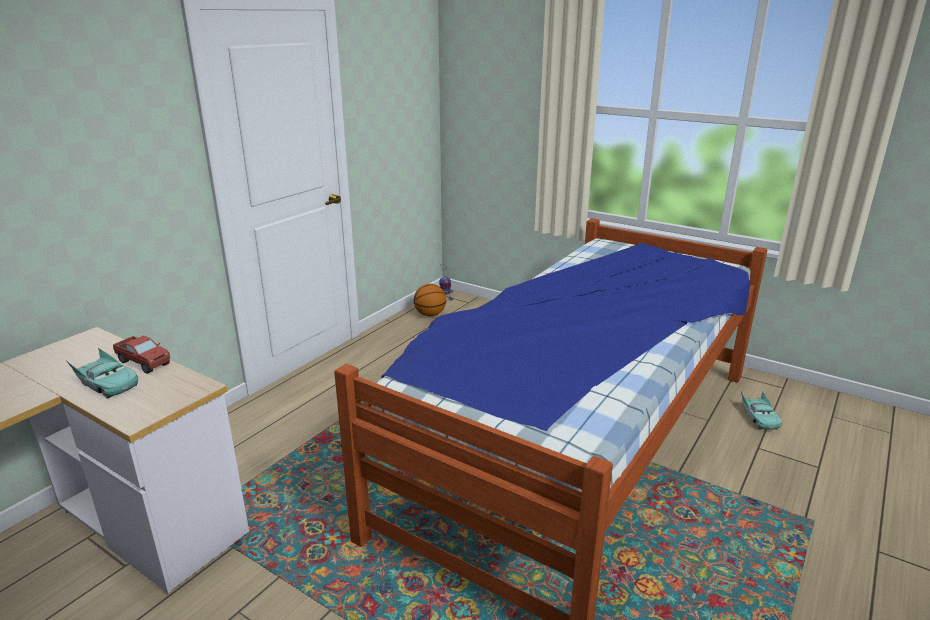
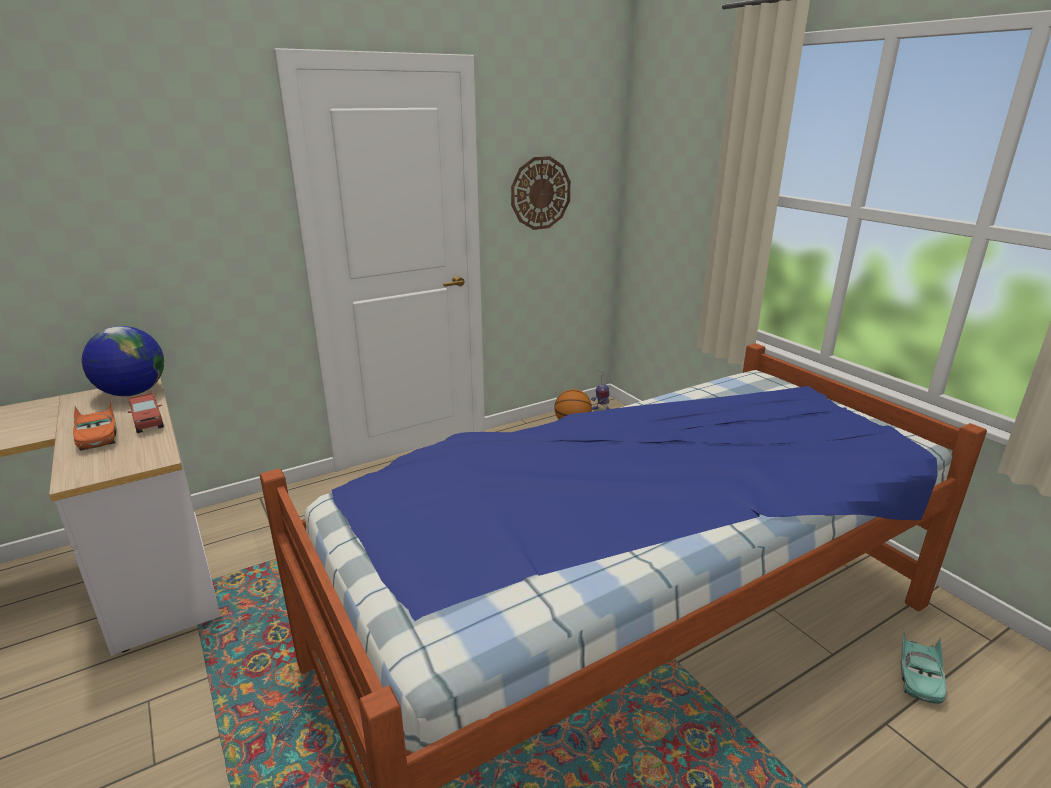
camera: 25 degrees right, 0 degrees up
turquoise toy car [67,348,138,399] -> orange toy car [73,401,117,451]
none -> globe [82,326,164,396]
none -> wall clock [511,156,571,230]

